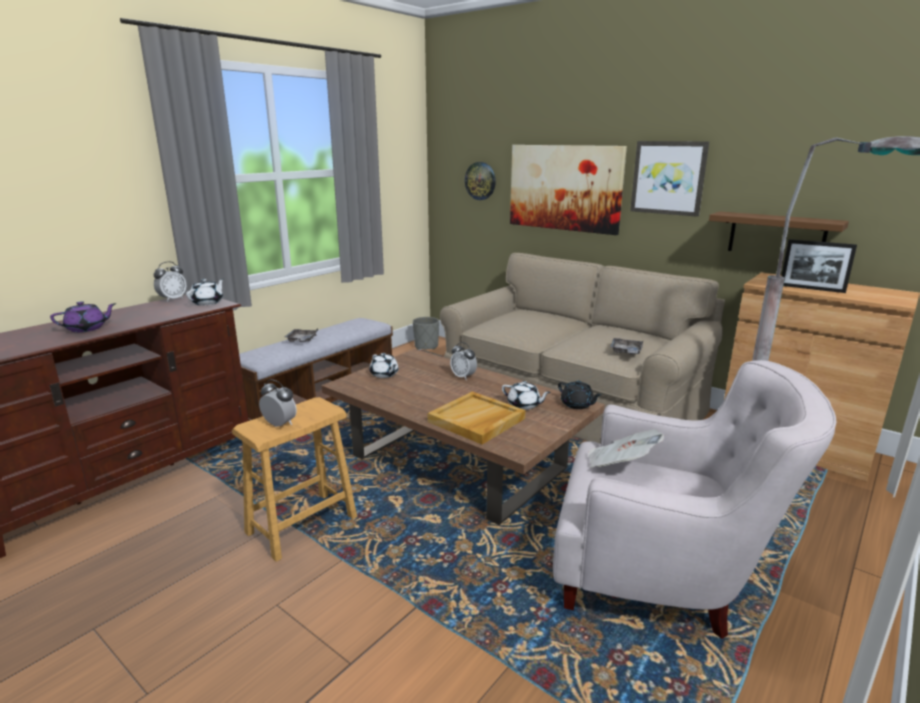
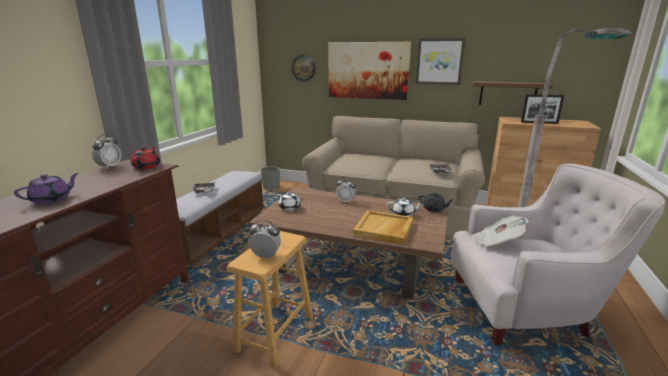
camera: 20 degrees left, 0 degrees up
white teapot [186,279,224,305] -> red teapot [131,146,160,169]

